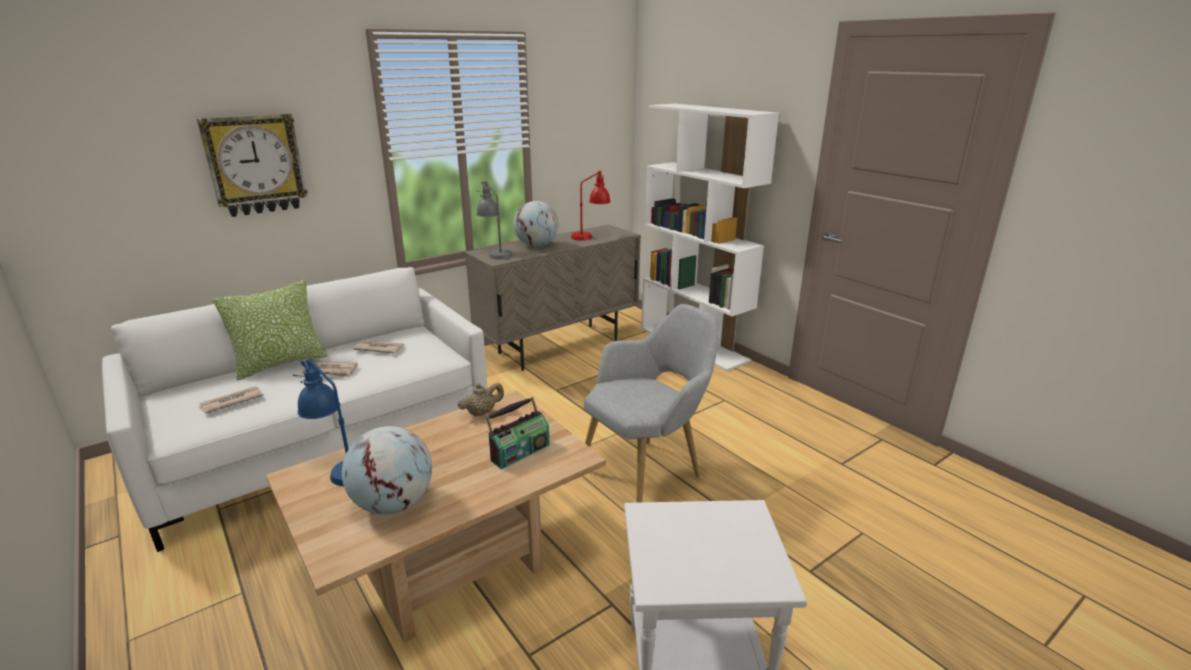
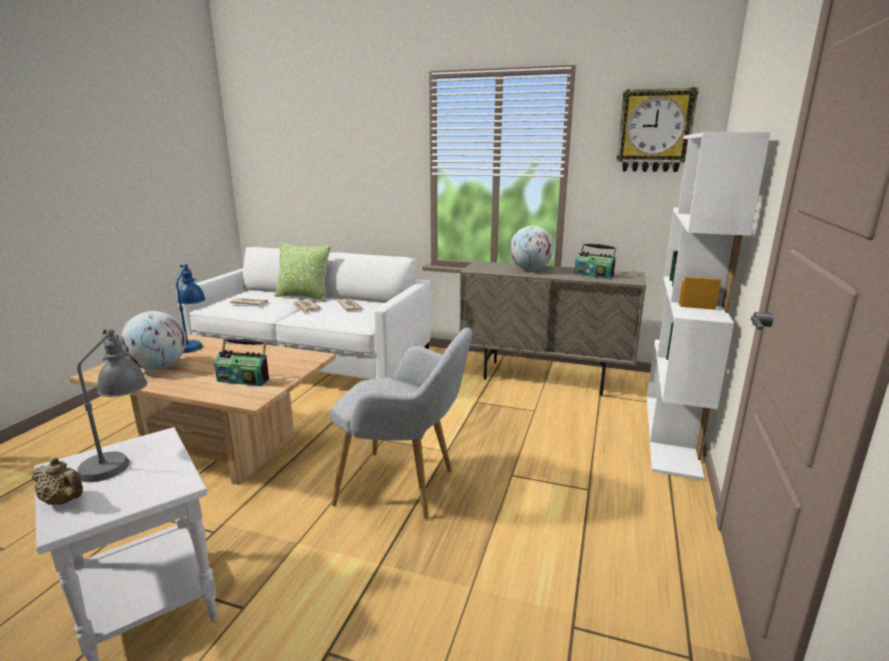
camera: 55 degrees right, 5 degrees down
wall clock [197,114,308,217] -> wall clock moved to [616,87,699,172]
beige teapot [458,383,504,417] -> beige teapot moved to [32,457,83,505]
grey table lamp [476,181,513,260] -> grey table lamp moved to [77,329,147,482]
red table lamp [571,170,611,241] -> radio [574,243,617,279]

